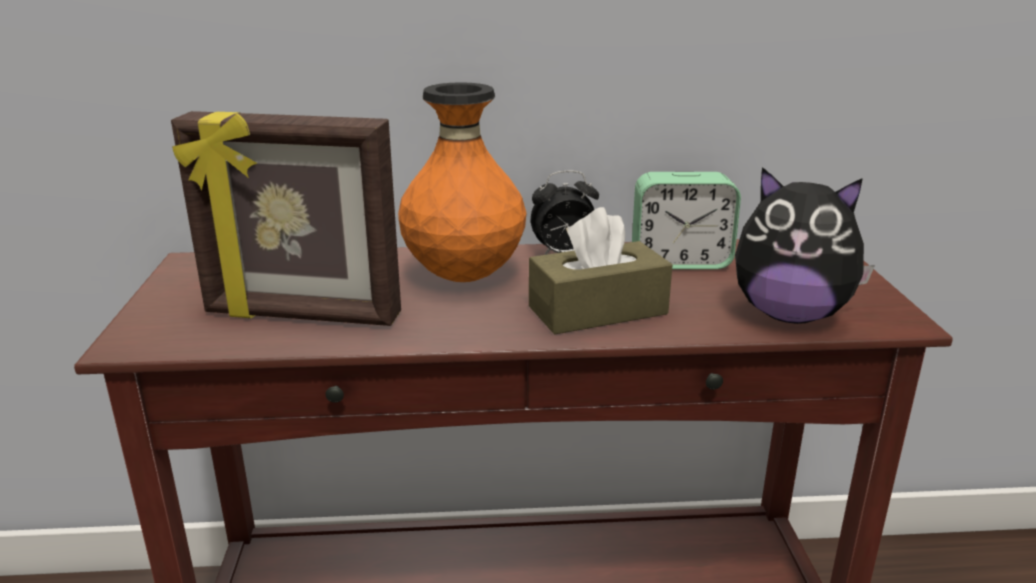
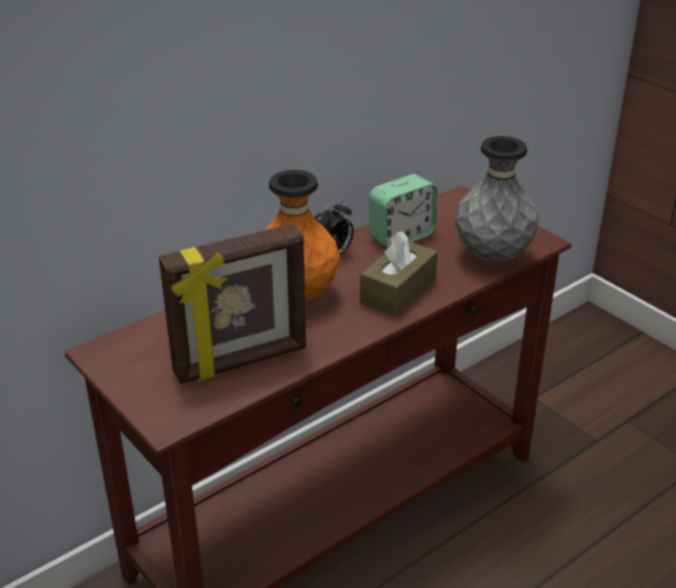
camera: 35 degrees left, 10 degrees up
plush toy [735,167,875,324] -> grey vase [455,136,539,262]

